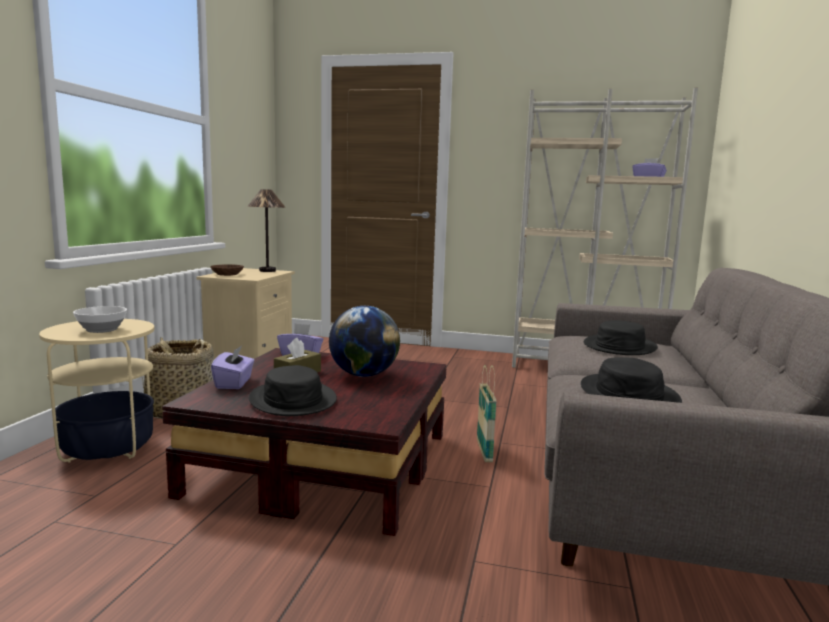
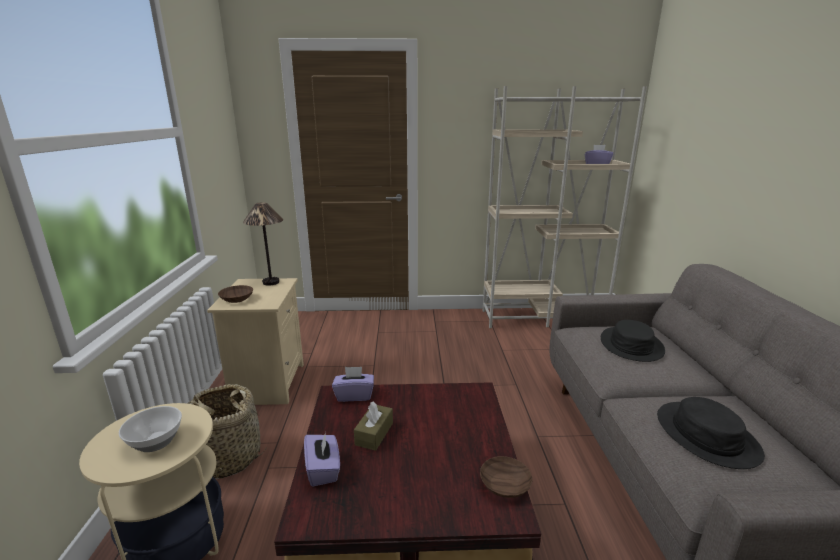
camera: 15 degrees left, 10 degrees up
black hat [249,365,337,416] -> none
globe [329,306,400,377] -> none
basket [477,365,496,462] -> none
none -> brown bowl [480,456,532,498]

